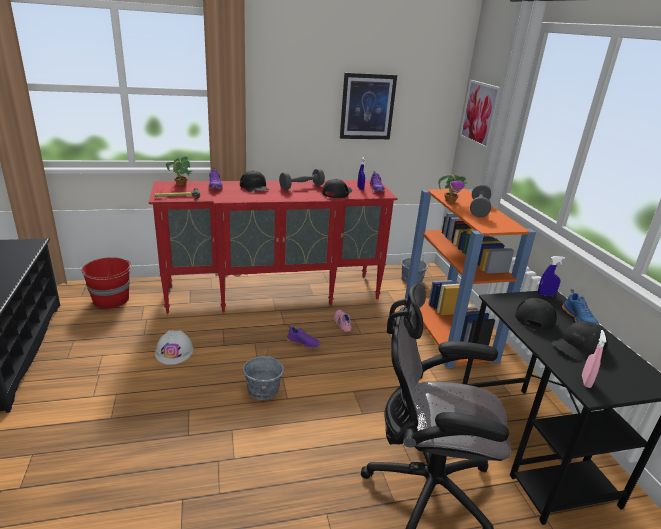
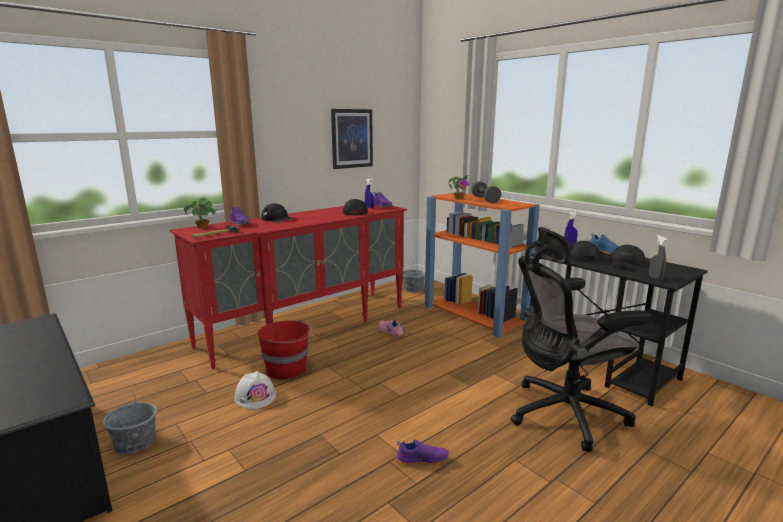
camera: 25 degrees left, 10 degrees down
red bucket [81,257,132,309] -> red bucket moved to [257,319,312,380]
grey bucket [243,349,284,400] -> grey bucket moved to [103,391,157,454]
grey dumbbell [279,169,325,190] -> none
purple shoe [287,325,320,349] -> purple shoe moved to [396,439,449,466]
picture [460,80,500,150] -> none
pink spray bottle [582,330,606,388] -> grey spray bottle [649,235,667,280]

